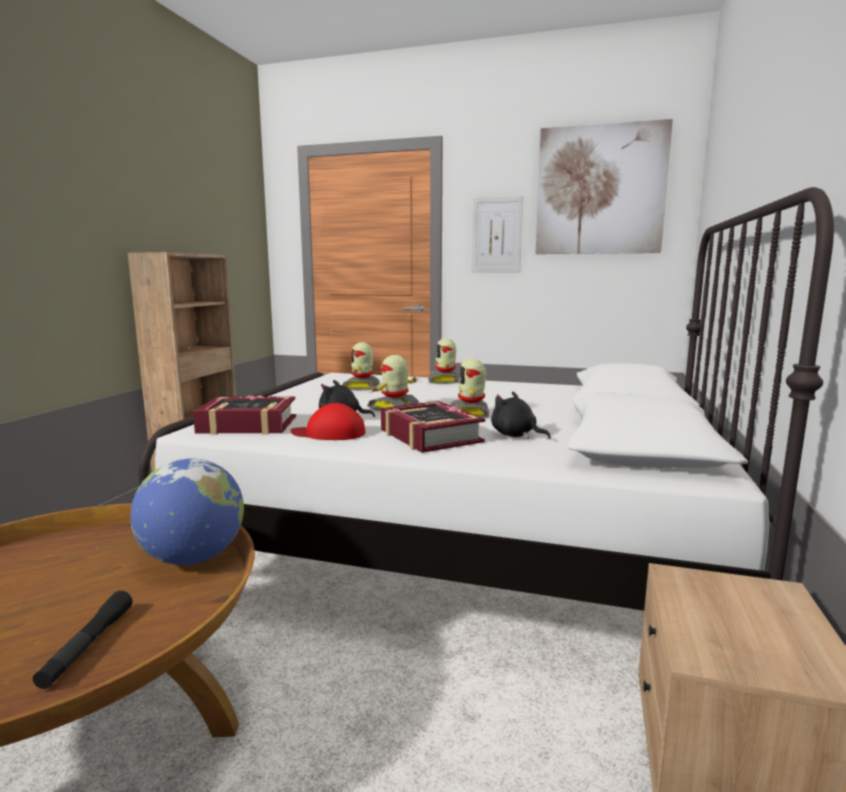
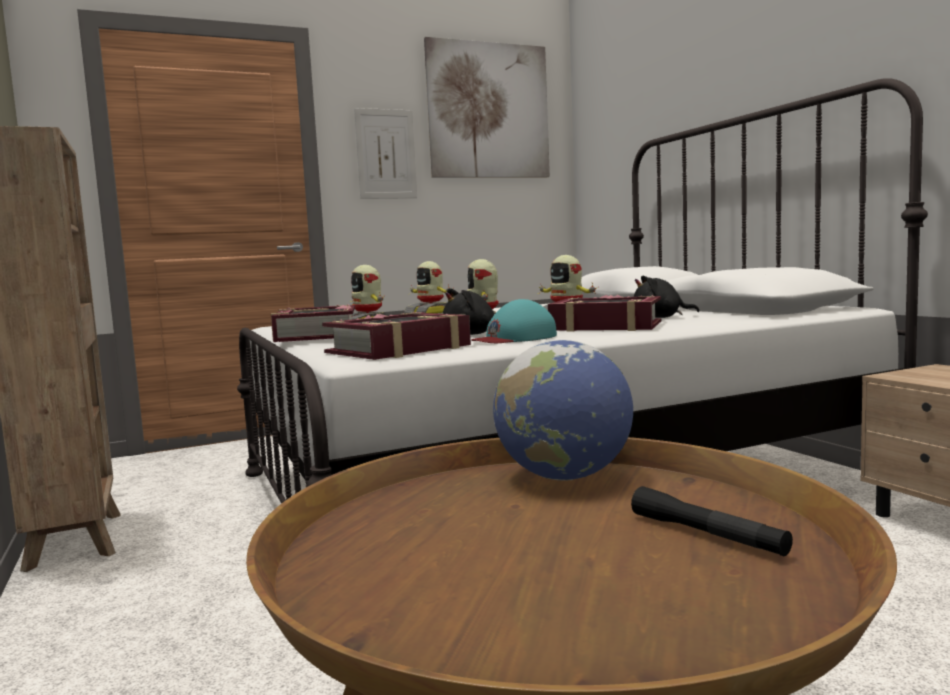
camera: 40 degrees left, 5 degrees down
red cap [290,403,365,440] -> turquoise cap [471,299,557,343]
none -> book [271,304,355,342]

